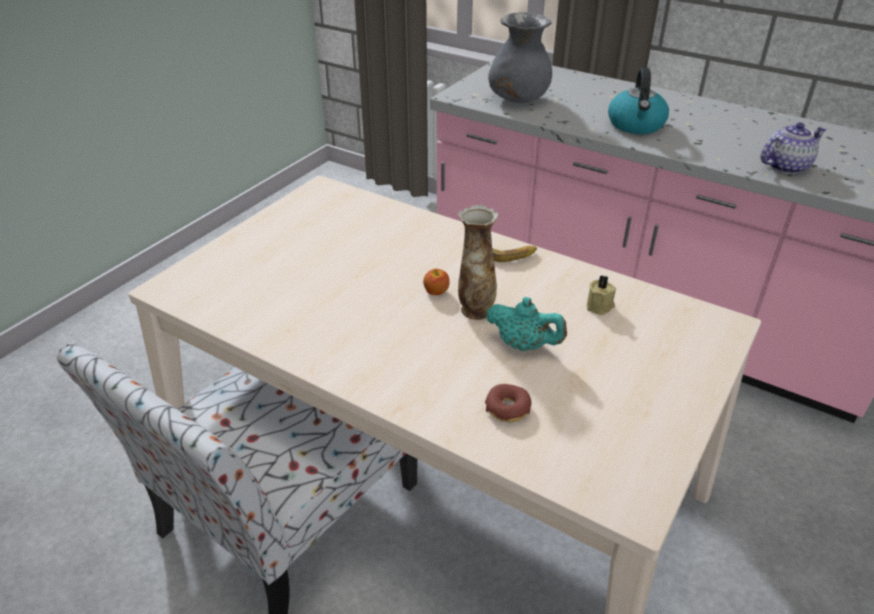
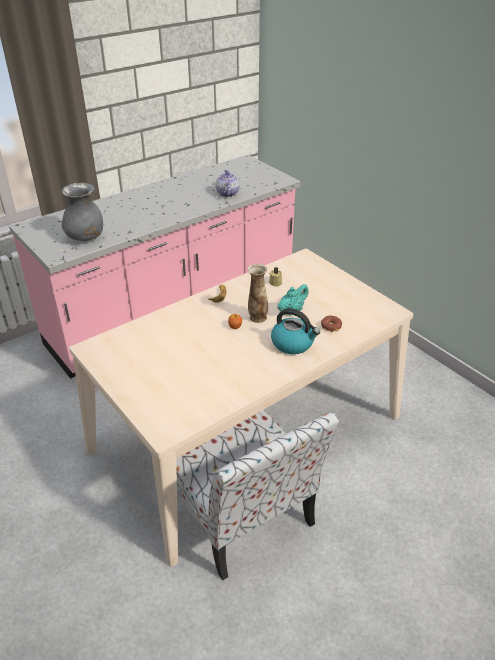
camera: 70 degrees left, 0 degrees up
kettle [608,67,669,134] -> kettle moved to [271,308,320,354]

